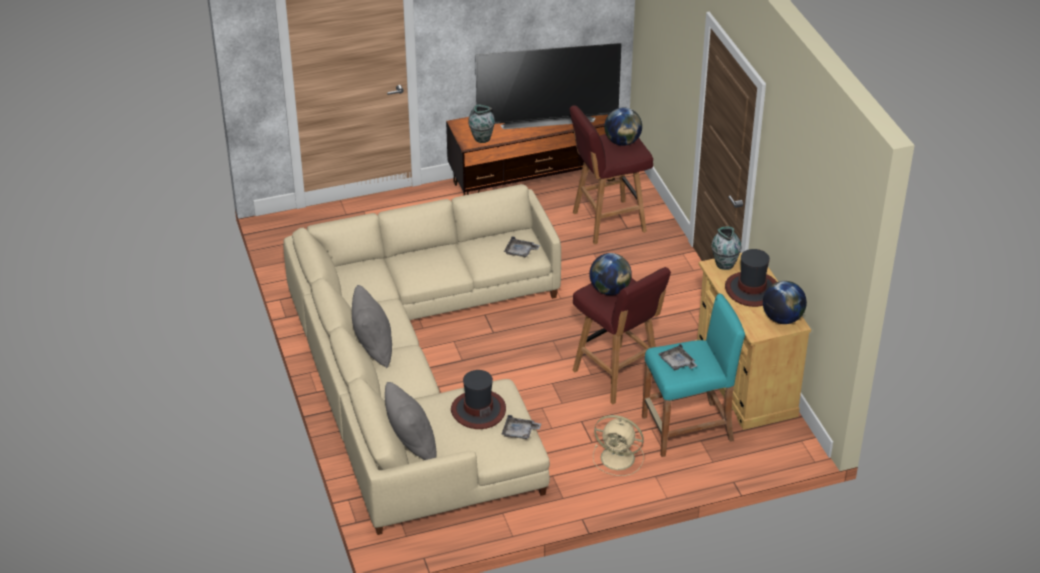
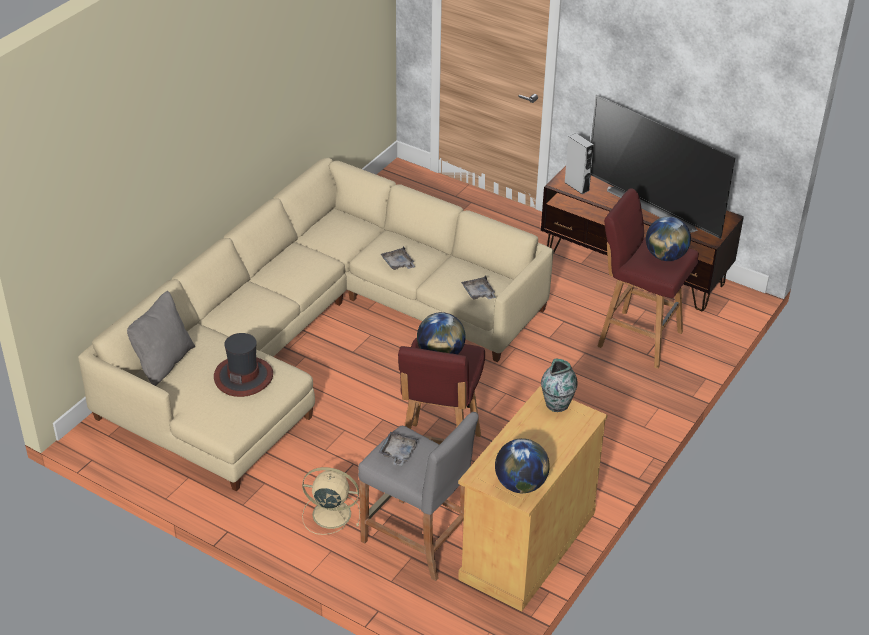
camera: 50 degrees right, 0 degrees up
grey pillow [352,285,392,368] -> none
vase [468,104,495,143] -> grey speaker [564,133,594,194]
grey tray [502,415,541,439] -> grey tray moved to [381,246,415,270]
beige fan [593,415,644,476] -> beige fan turned 120 degrees clockwise [302,467,360,535]
turquoise stool [642,293,745,457] -> grey stool [358,412,479,581]
hat [725,249,777,307] -> none

